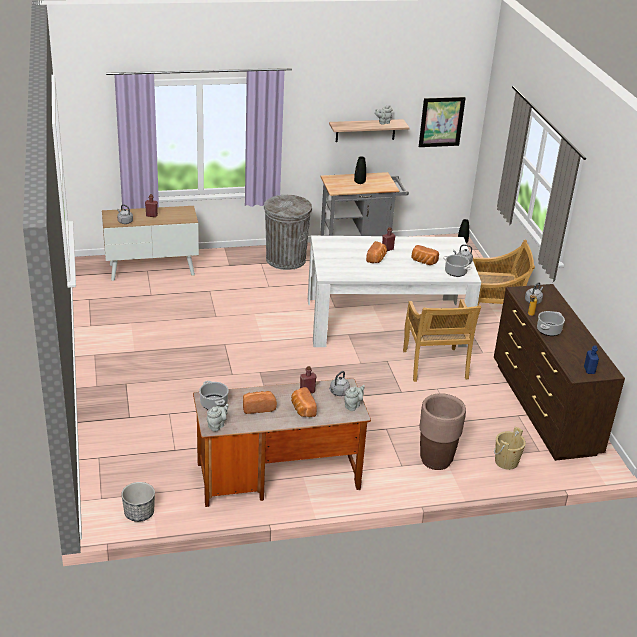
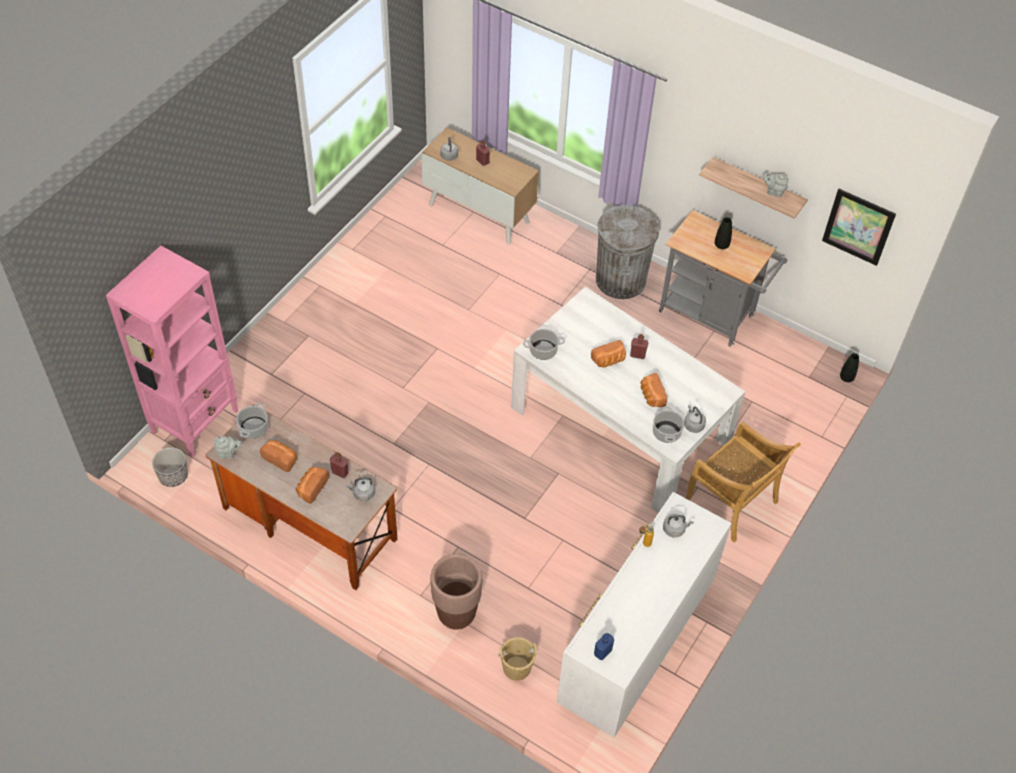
camera: 45 degrees right, 20 degrees up
grey teapot [344,385,365,411] -> none
beige chair [403,299,481,382] -> none
brown dresser [494,284,625,461] -> white dresser [557,492,732,737]
cooking pot [537,311,565,336] -> cooking pot moved to [523,329,565,360]
none -> pink bookcase [106,245,238,457]

